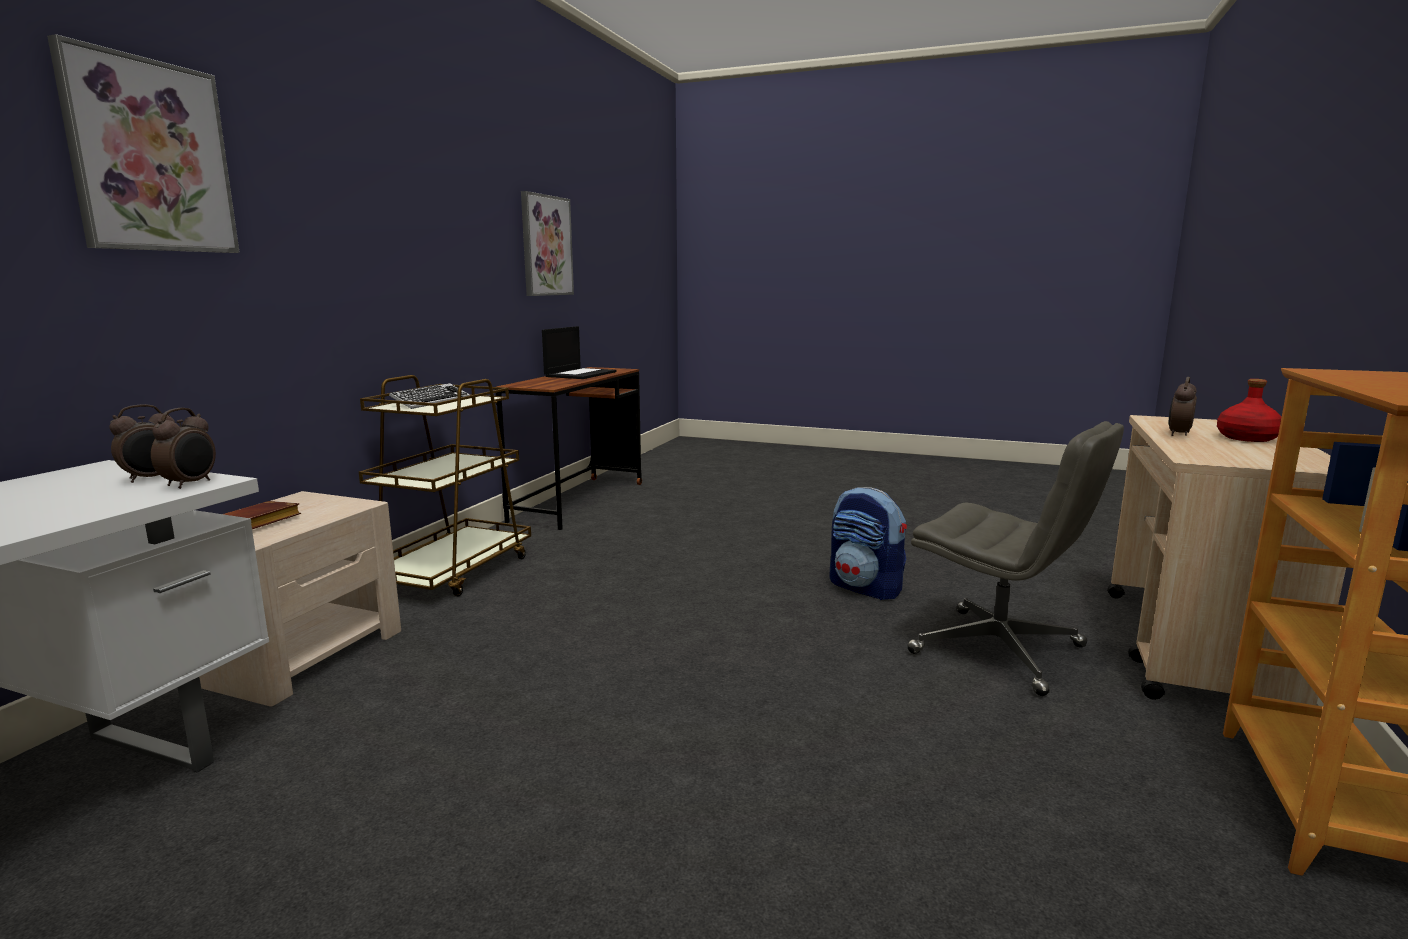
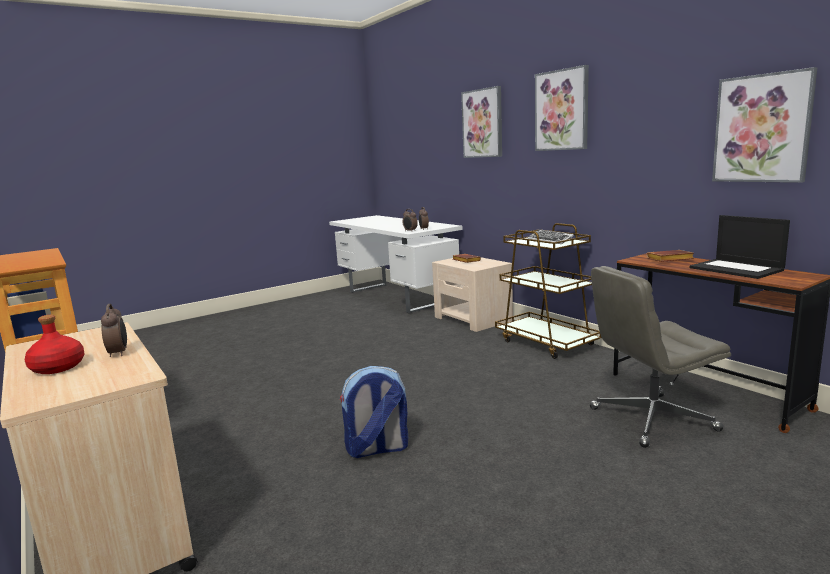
camera: 125 degrees right, 0 degrees up
grey office chair [907,421,1124,696] -> grey office chair moved to [590,266,731,448]
none -> picture [535,65,589,151]
none -> brown book [647,250,694,262]

